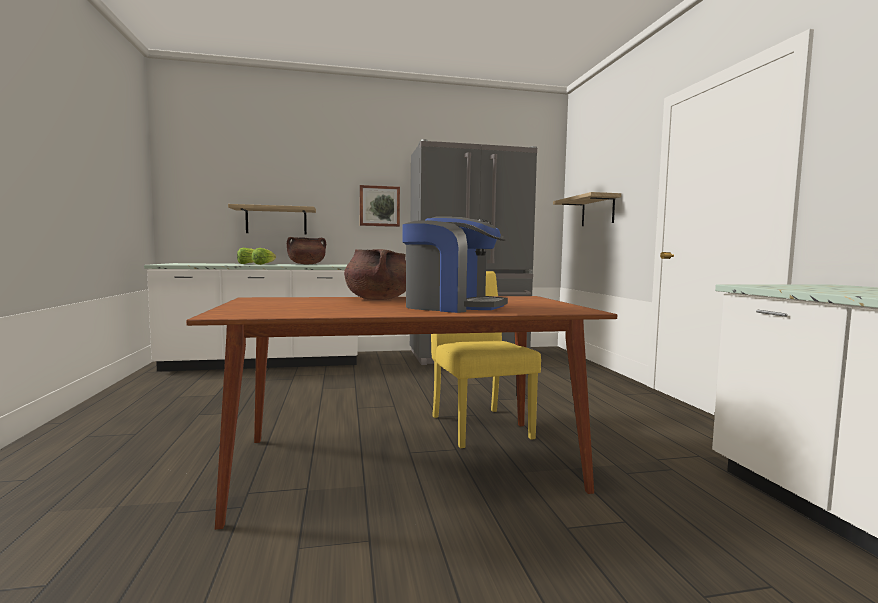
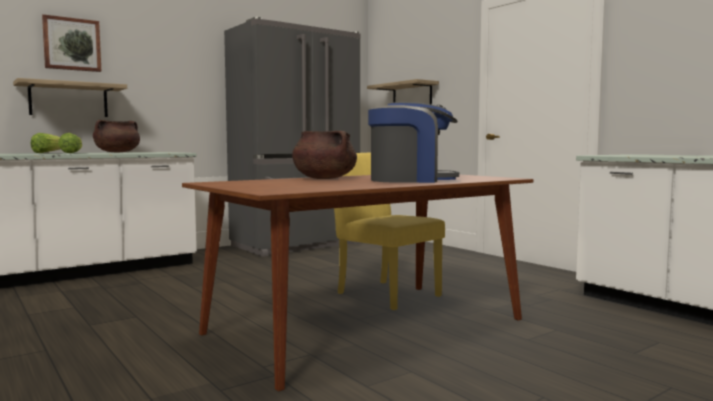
camera: 25 degrees left, 0 degrees up
picture [360,185,400,227] -> picture moved to [42,14,101,72]

